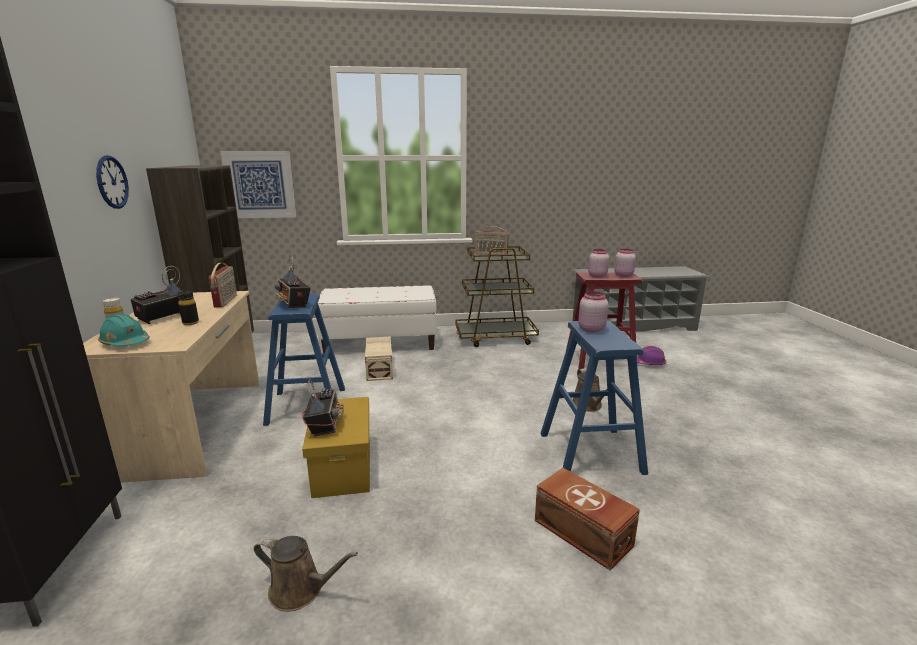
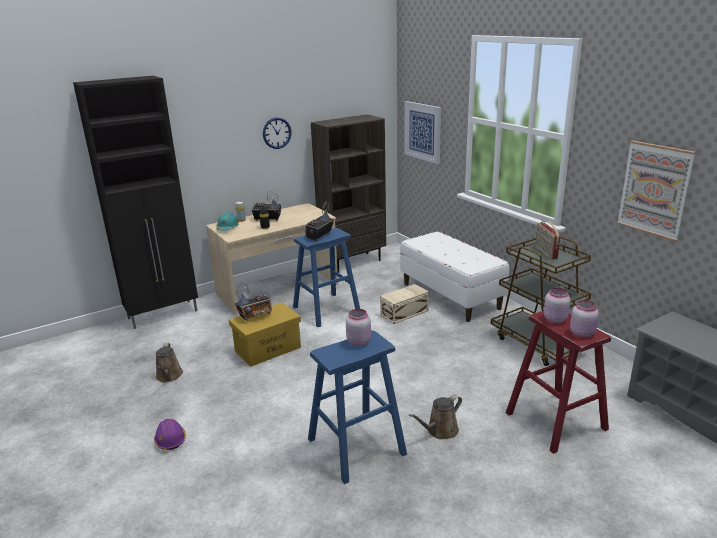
camera: 65 degrees right, 5 degrees up
radio [209,263,237,307] -> none
brown storage box [535,468,640,570] -> none
purple hard hat [637,346,667,365] -> purple hard hat moved to [154,419,186,450]
none -> picture [617,140,696,242]

